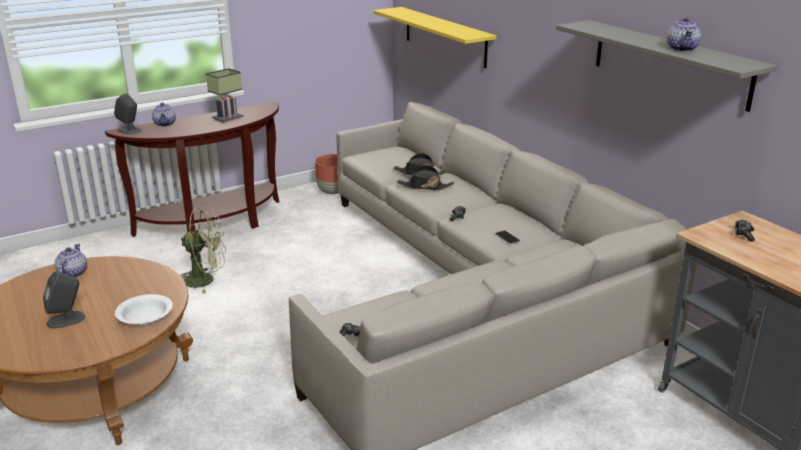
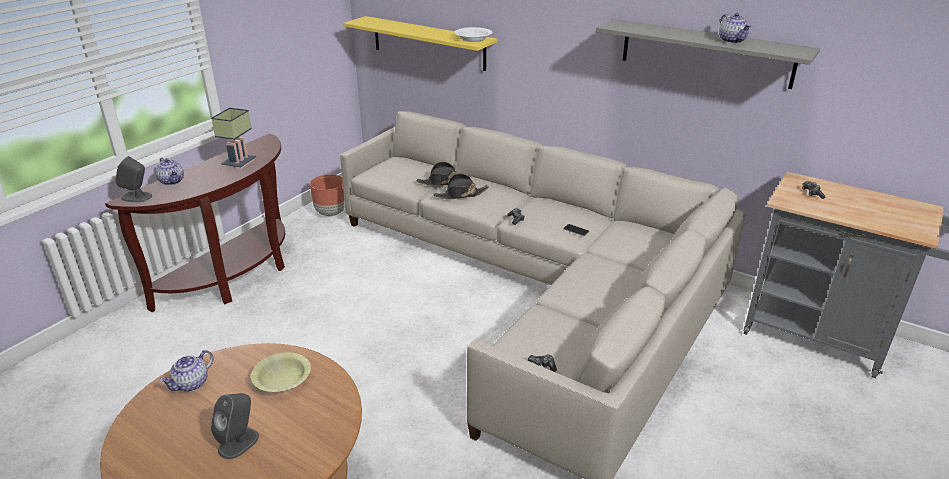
camera: 25 degrees left, 5 degrees up
teapot [55,244,87,277] -> teapot turned 120 degrees counterclockwise [159,350,214,392]
white bowl [115,294,173,326] -> white bowl moved to [454,27,492,42]
green fan [181,207,226,294] -> none
none -> yellow bowl [251,352,311,392]

